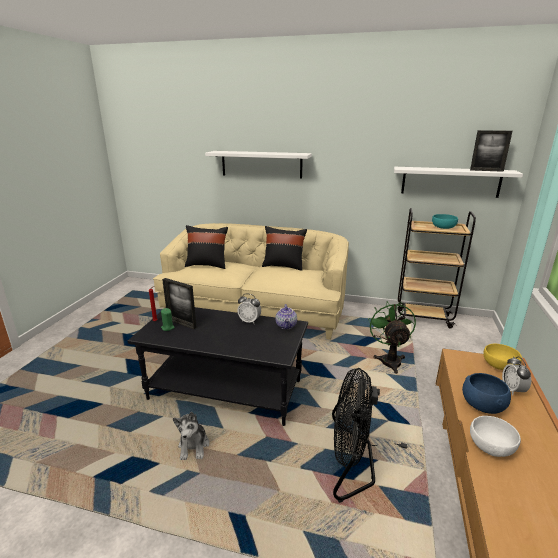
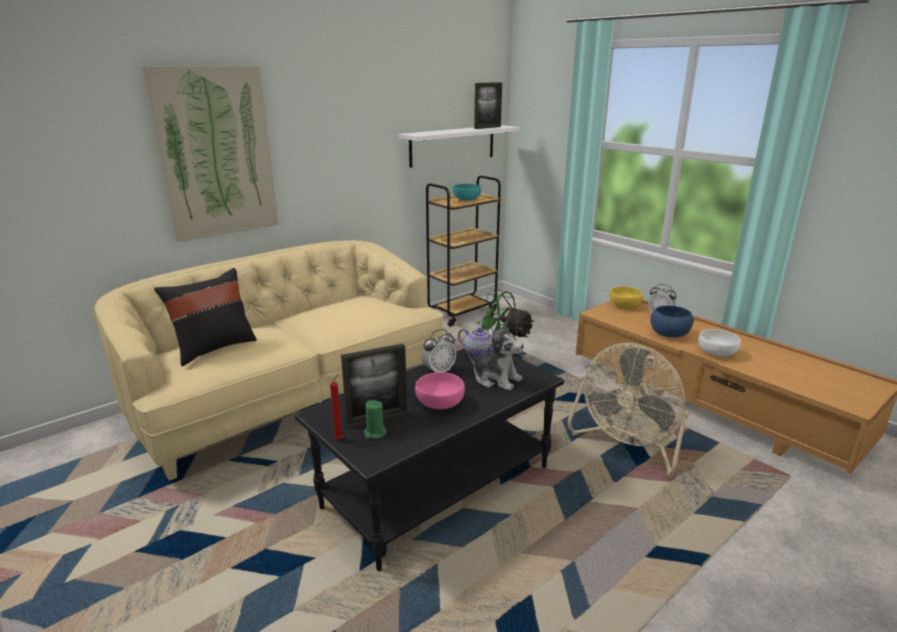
camera: 55 degrees left, 0 degrees up
plush toy [173,412,209,460] -> plush toy moved to [468,321,524,391]
white shelf [205,151,312,179] -> picture [142,66,279,242]
black pillow [262,226,307,271] -> none
black fan [332,368,409,503] -> beige fan [568,343,689,478]
none -> pink bowl [415,372,465,409]

